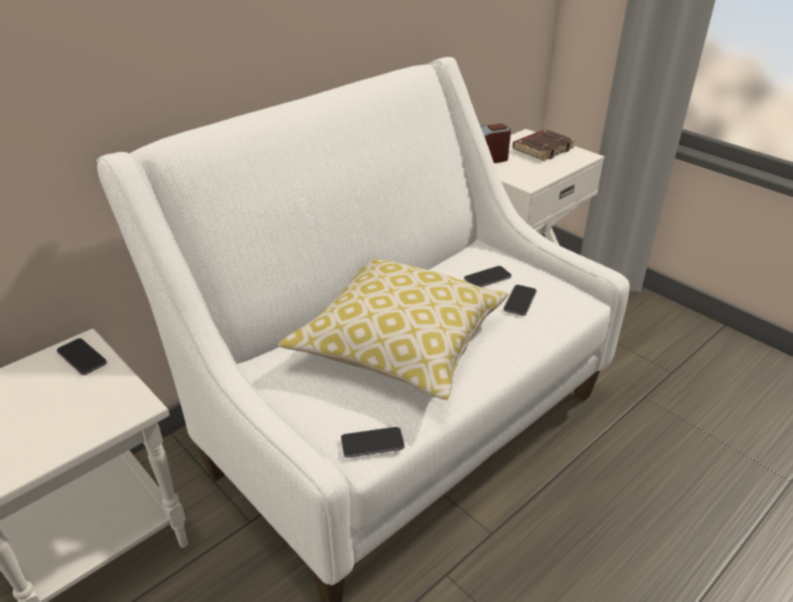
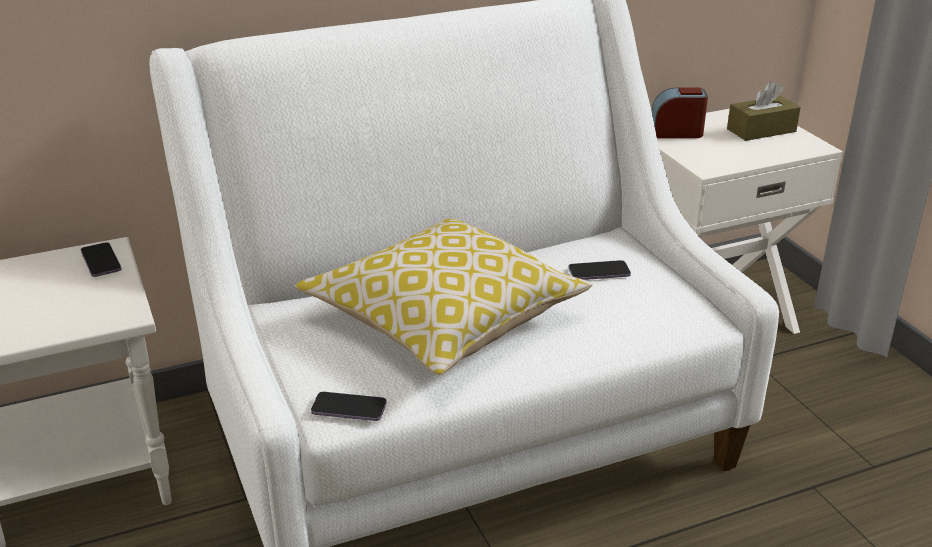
camera: 20 degrees right, 5 degrees down
phone [504,285,536,316] -> none
brown book [513,129,575,161] -> brown tissue box [727,81,801,141]

